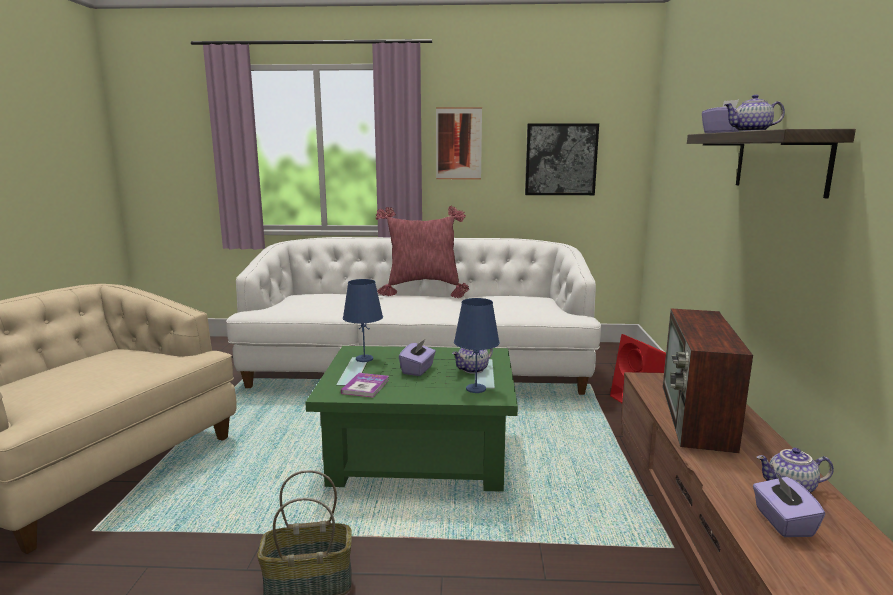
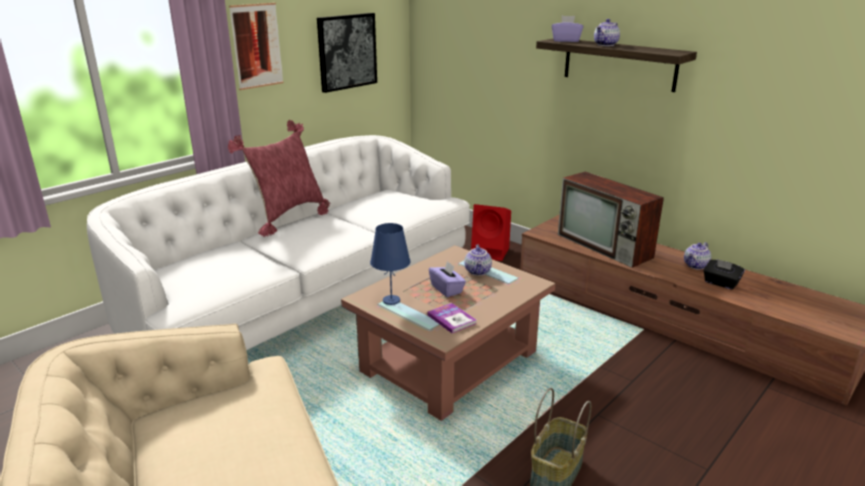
camera: 50 degrees left, 10 degrees up
green coffee table [305,346,518,492] -> brown coffee table [341,245,556,421]
blue table lamp [454,298,500,393] -> none
purple tissue box [753,473,825,537] -> black tissue box [703,259,745,290]

